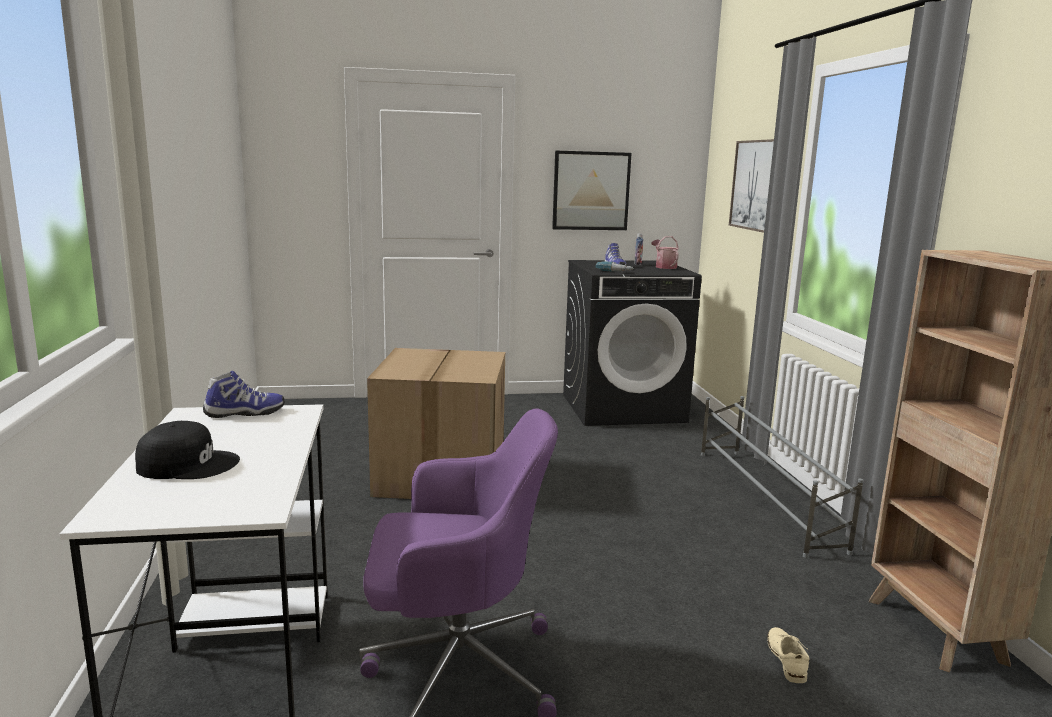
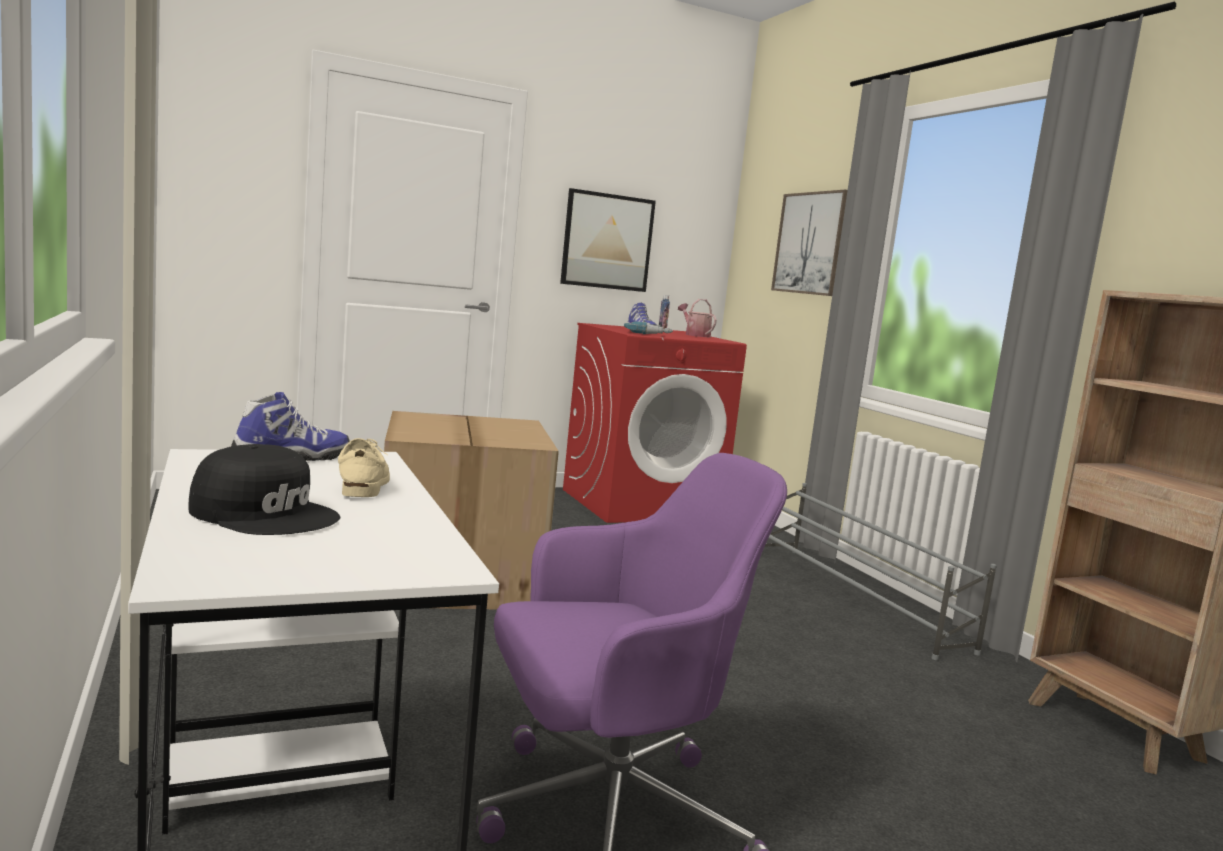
camera: 15 degrees left, 5 degrees down
black cap [135,421,240,479] -> black cap turned 45 degrees clockwise [189,444,340,535]
black washing machine [563,260,702,426] -> red washing machine [563,323,747,523]
beige shoe [767,627,810,683] -> beige shoe moved to [338,438,390,497]

